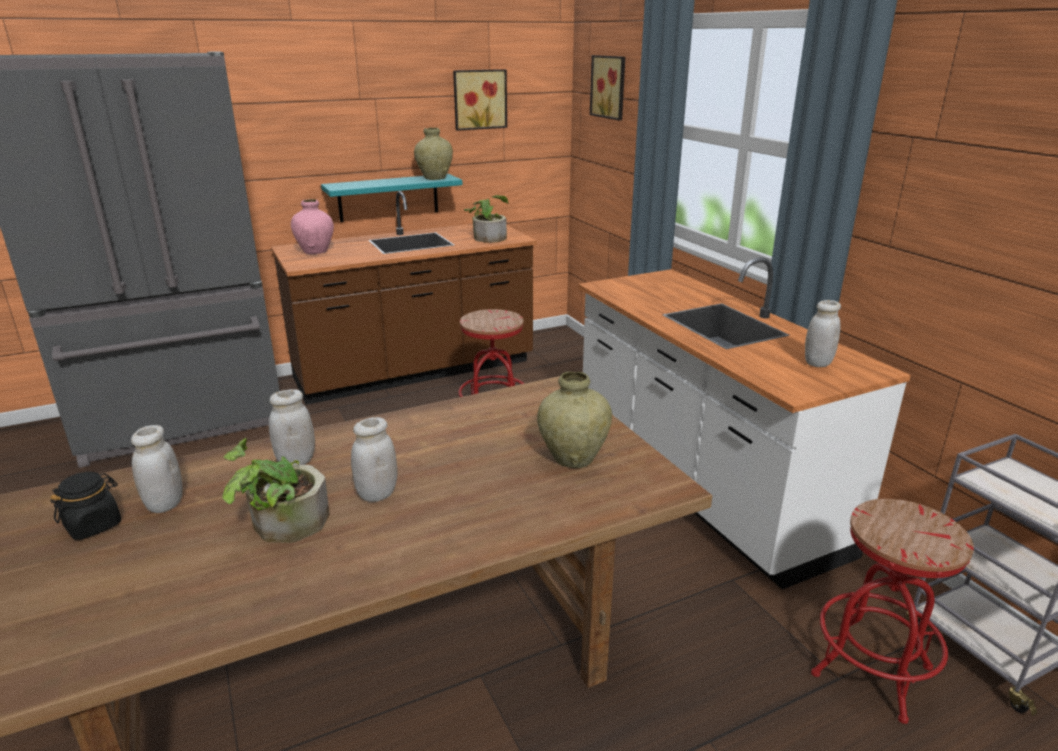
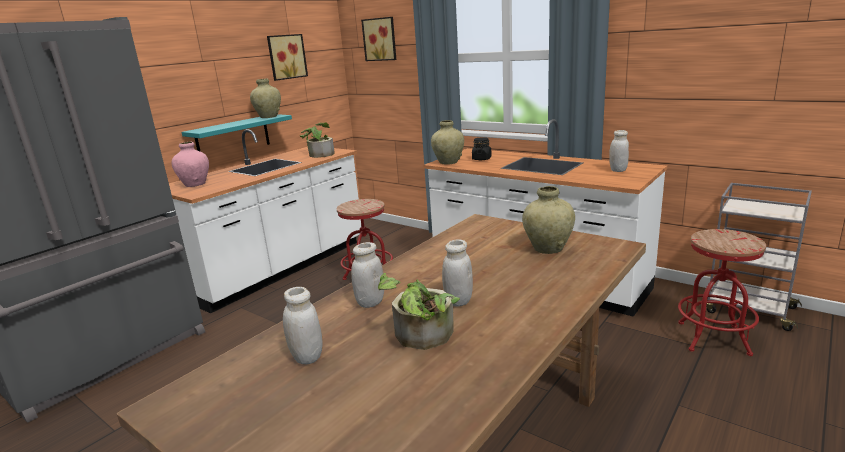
camera: 25 degrees left, 5 degrees down
black jar [50,472,122,540] -> black jar moved to [472,137,492,160]
brown counter [271,191,537,405] -> white counter [169,129,361,314]
none -> beige vase [431,120,464,165]

